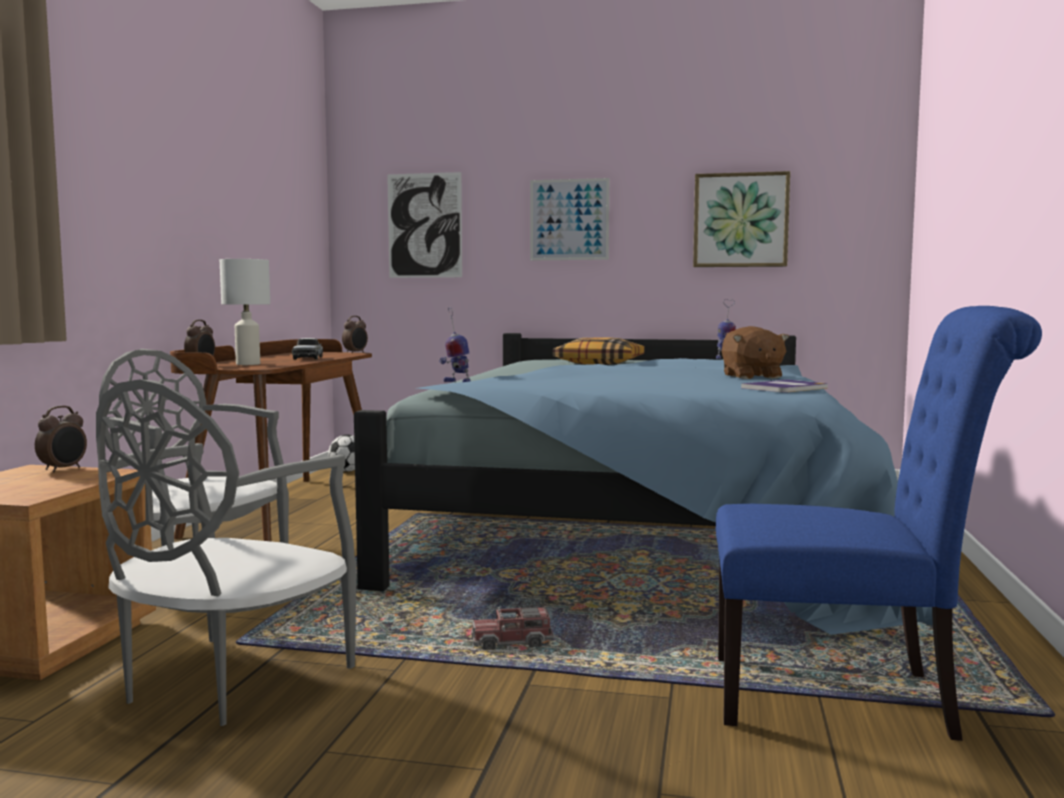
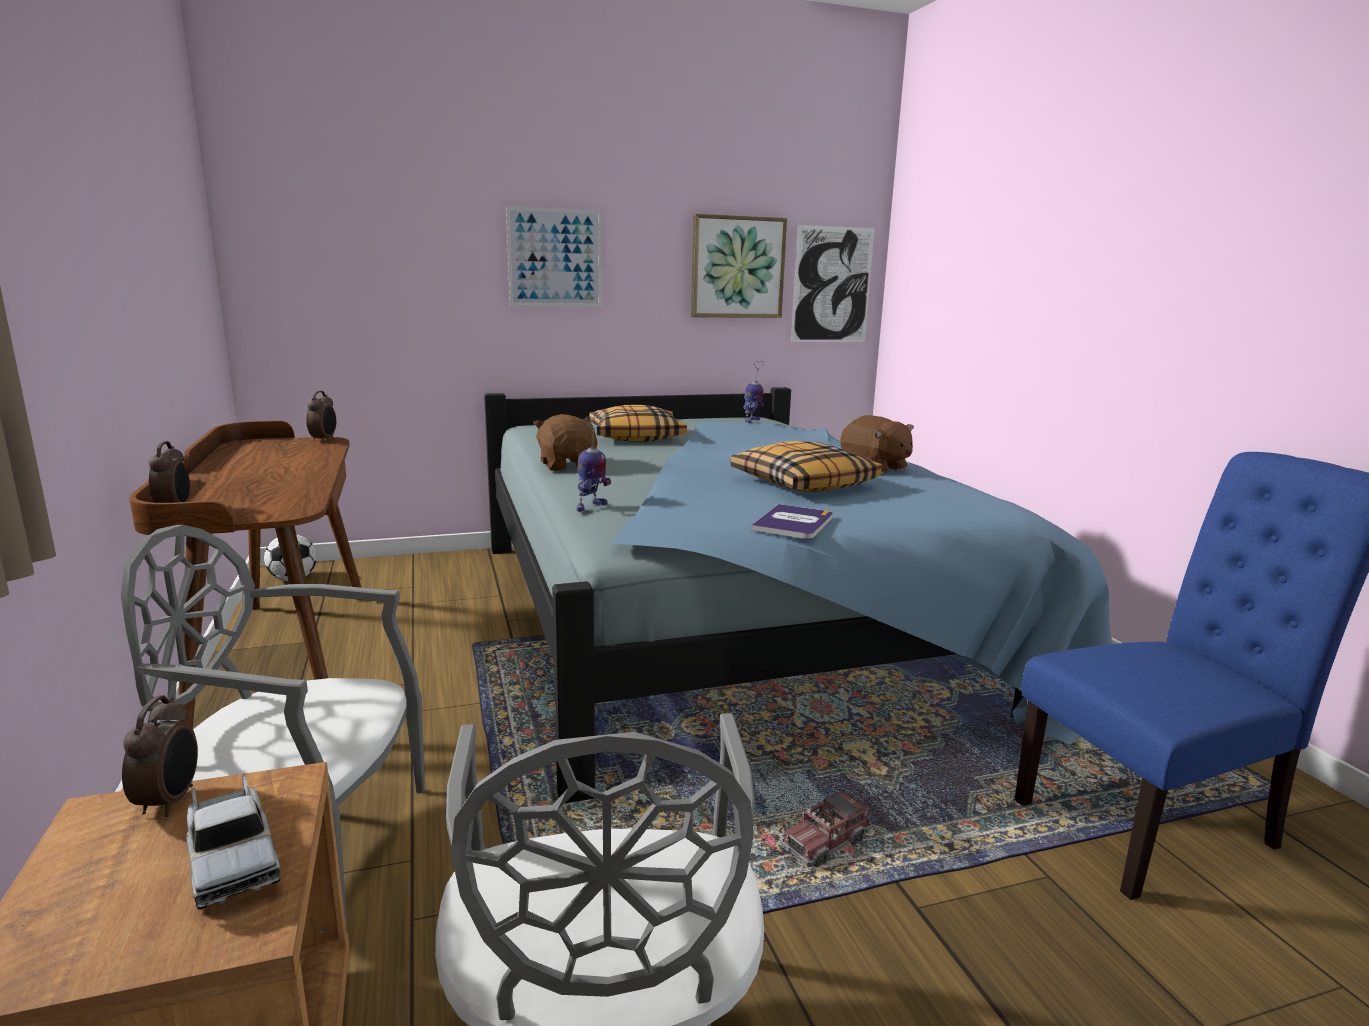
camera: 30 degrees left, 10 degrees up
white table lamp [220,259,270,365] -> none
toy truck [292,338,323,360] -> toy truck moved to [186,774,281,910]
picture [387,172,462,278] -> picture moved to [791,225,874,342]
toy robot [439,307,471,382] -> toy robot turned 60 degrees counterclockwise [577,417,611,512]
book [741,380,828,392] -> book moved to [751,504,833,539]
none -> brown plush toy [533,414,598,471]
none -> pillow [731,441,882,492]

